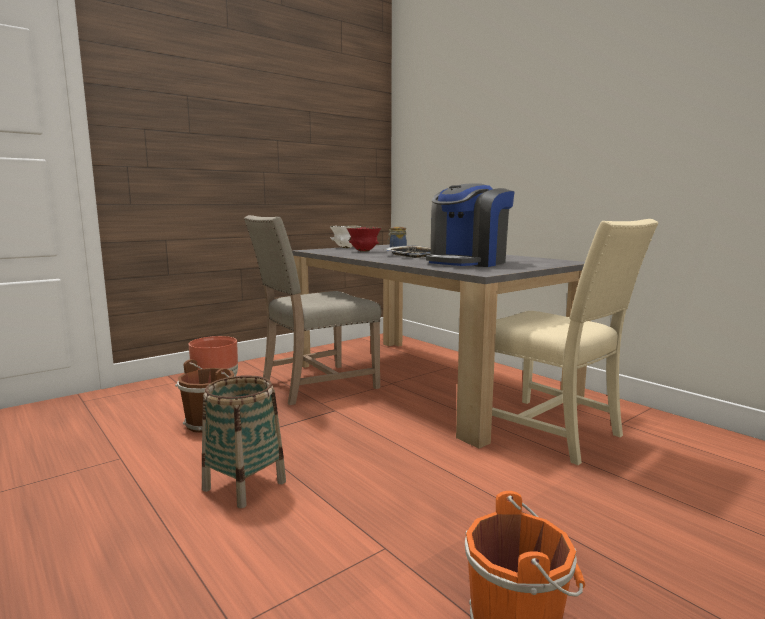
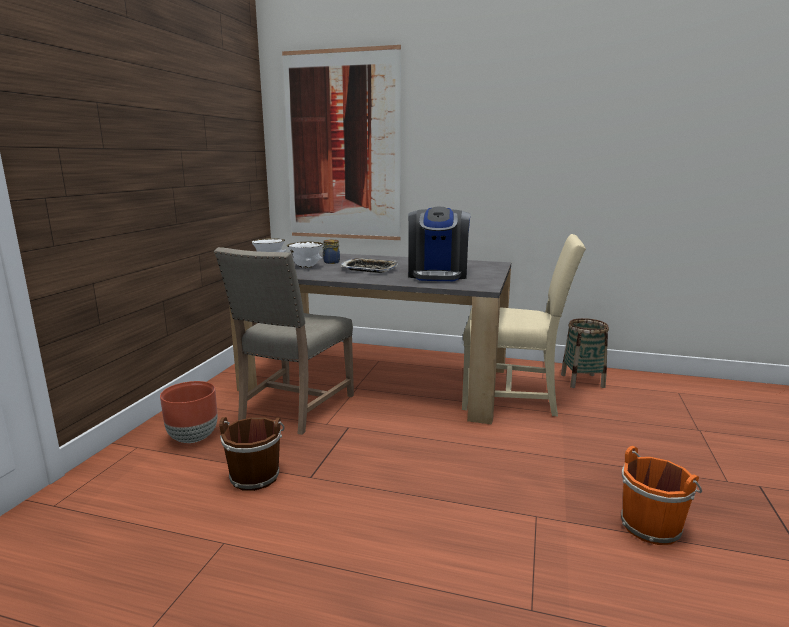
camera: 35 degrees left, 5 degrees up
basket [202,375,286,508] -> basket moved to [561,318,609,388]
red bowl [346,227,381,252] -> white bowl [287,241,323,268]
none -> picture [282,45,401,240]

